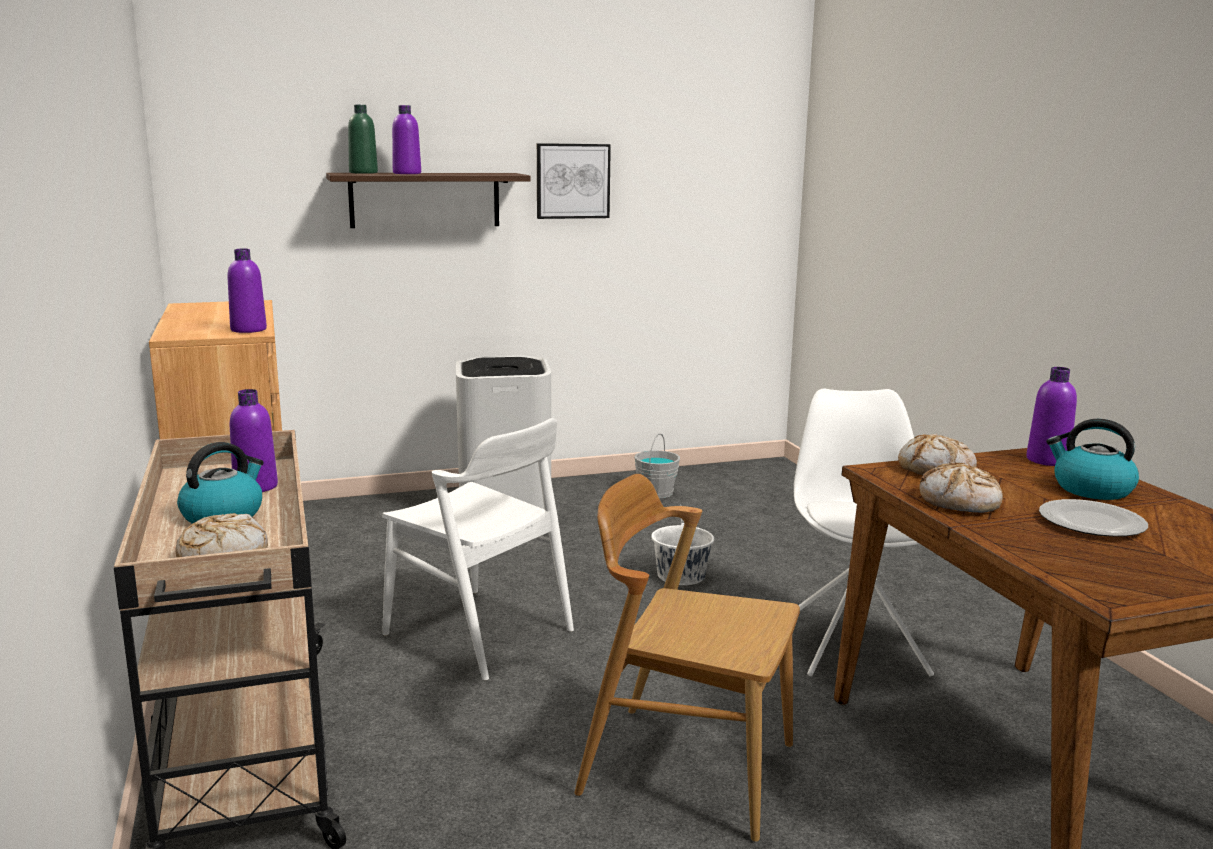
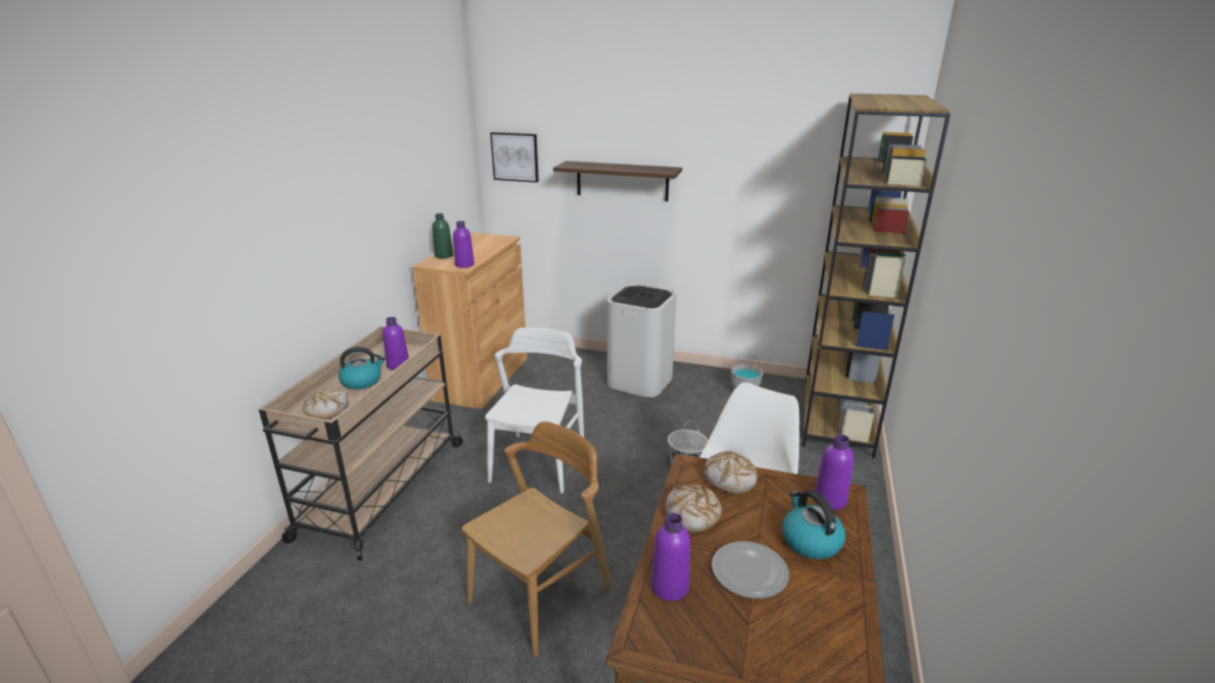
camera: 35 degrees right, 10 degrees up
green bottle [348,105,378,174] -> green bottle moved to [432,213,453,259]
white chair [382,418,574,680] -> white chair turned 150 degrees counterclockwise [485,327,584,494]
purple bottle [392,105,421,174] -> purple bottle moved to [651,513,691,601]
picture [537,143,611,219] -> picture moved to [490,132,539,183]
brown chair [574,474,800,842] -> brown chair turned 75 degrees clockwise [462,421,611,657]
none -> brown bookcase [802,93,951,458]

